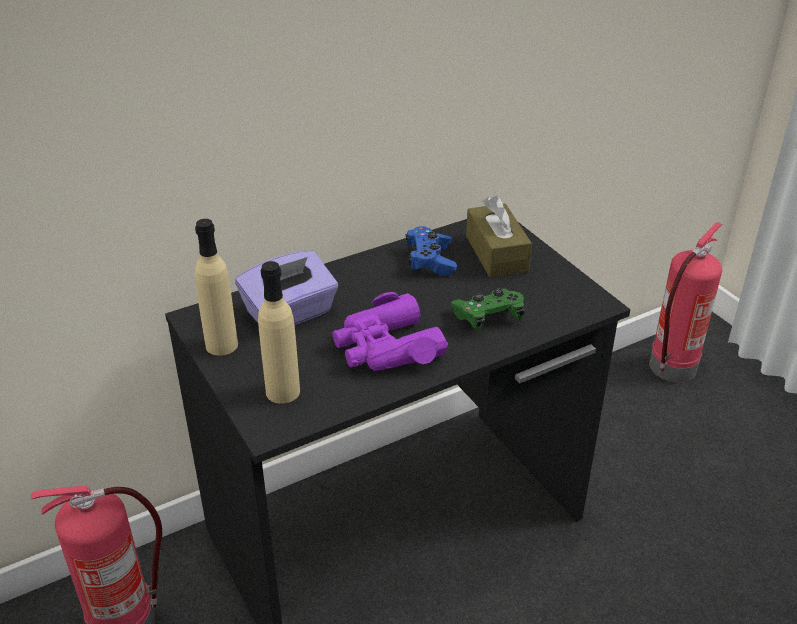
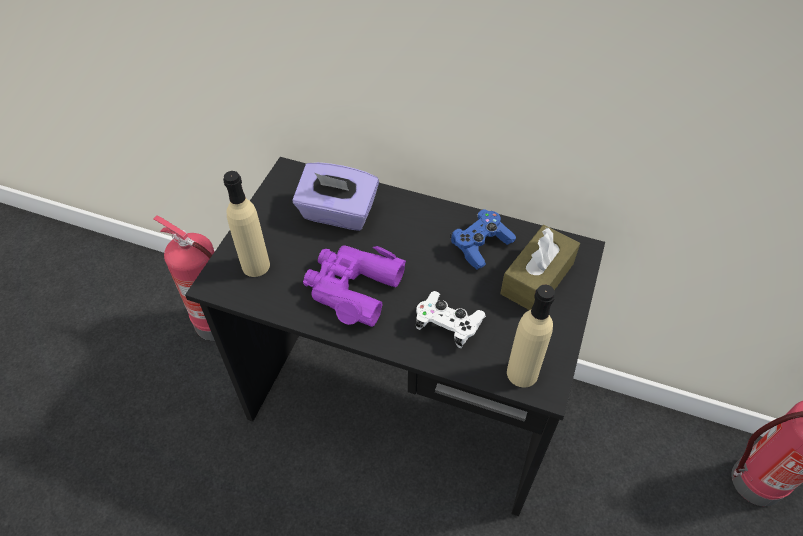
camera: 50 degrees right, 15 degrees up
beige bottle [195,219,238,356] -> beige bottle moved to [507,285,555,387]
green game controller [451,289,524,331] -> white game controller [415,291,486,348]

